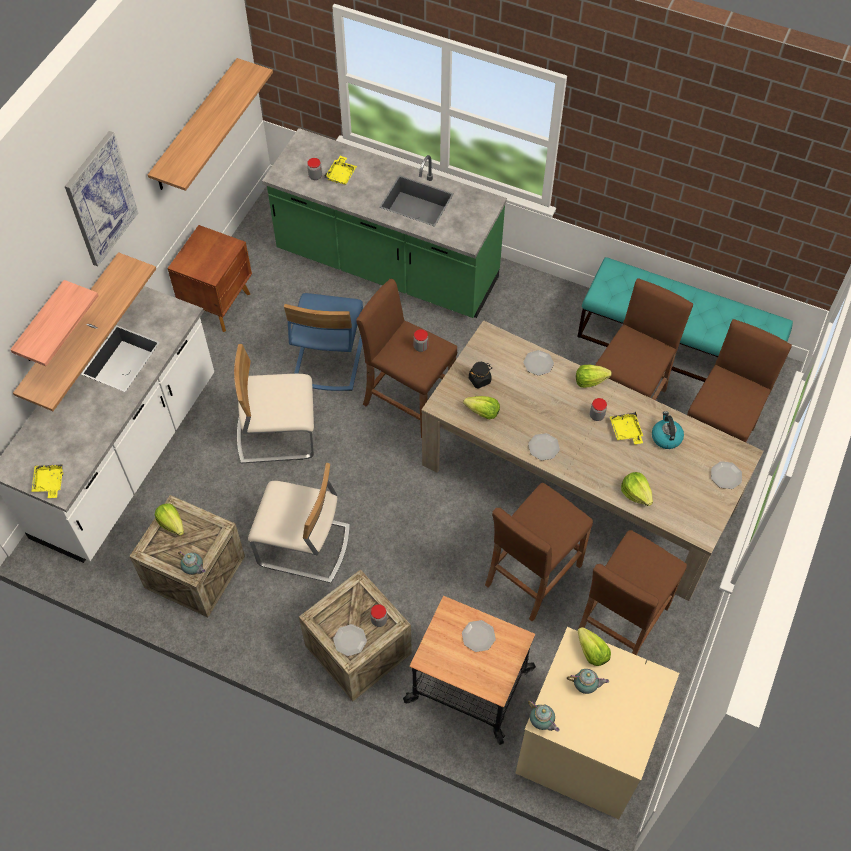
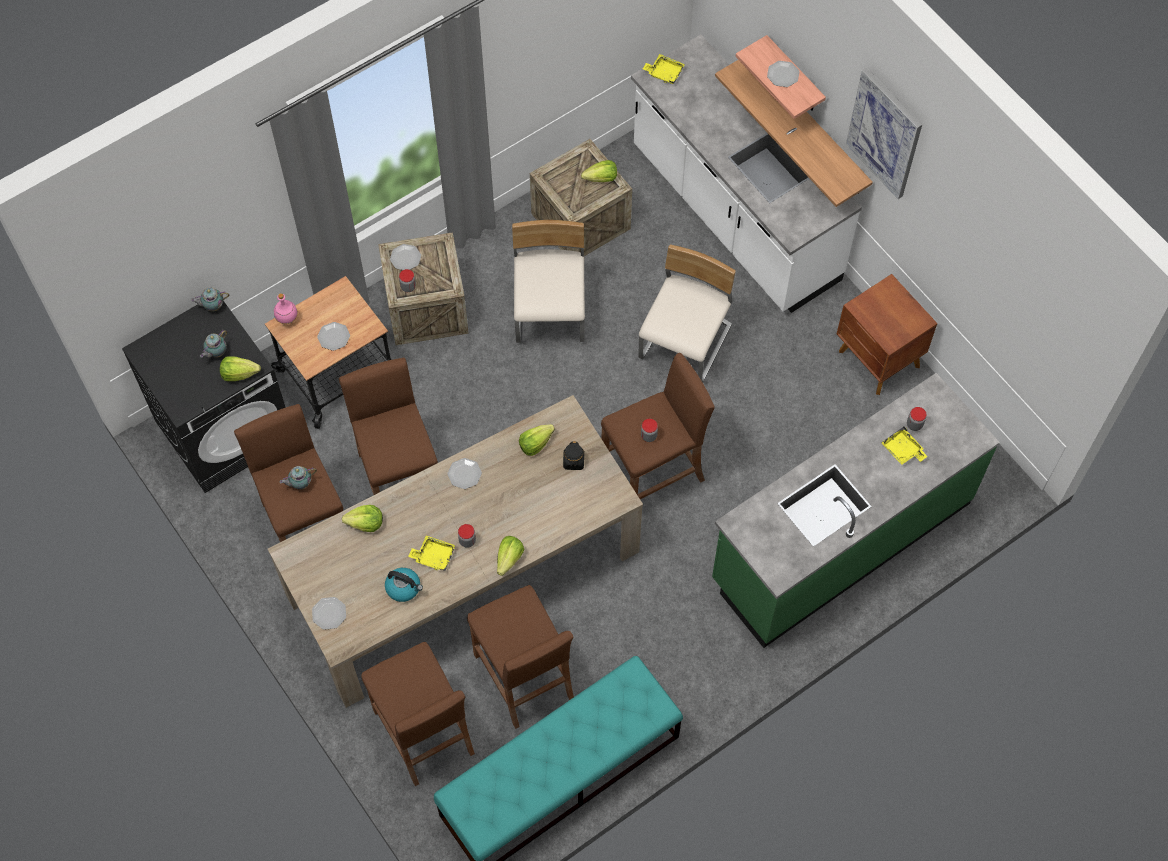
camera: 120 degrees right, 5 degrees up
shelf [148,58,273,191] -> none
teapot [178,551,206,575] -> teapot moved to [279,466,317,489]
beige chair [248,463,350,583] -> beige chair turned 135 degrees clockwise [512,220,585,343]
blue chair [284,293,363,391] -> none
beige washing machine [516,627,679,819] -> black washing machine [122,301,286,493]
plate [523,350,554,376] -> plate moved to [767,61,800,87]
none -> pink bottle [274,293,298,324]

